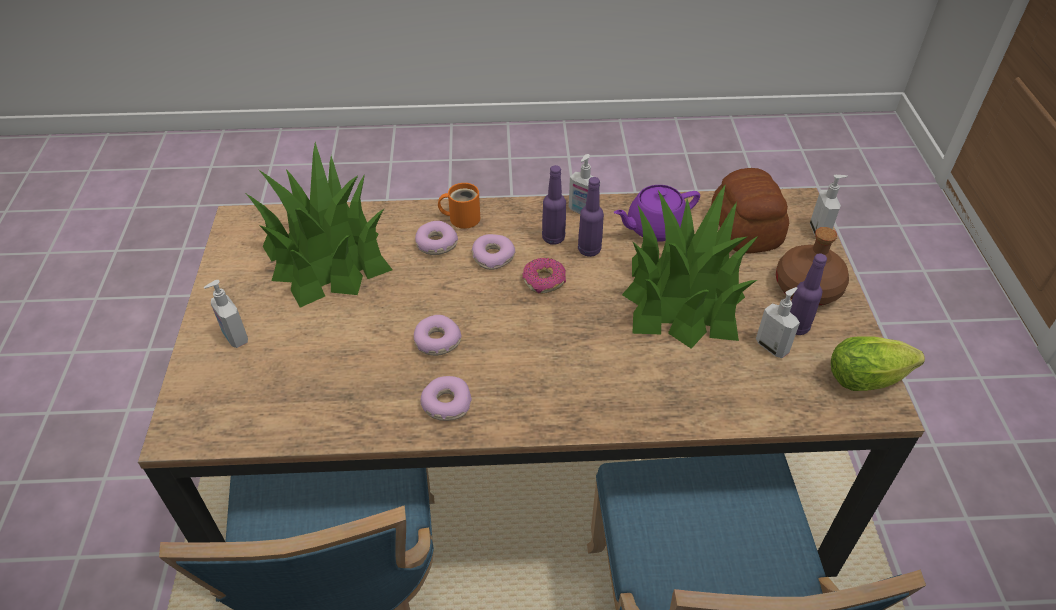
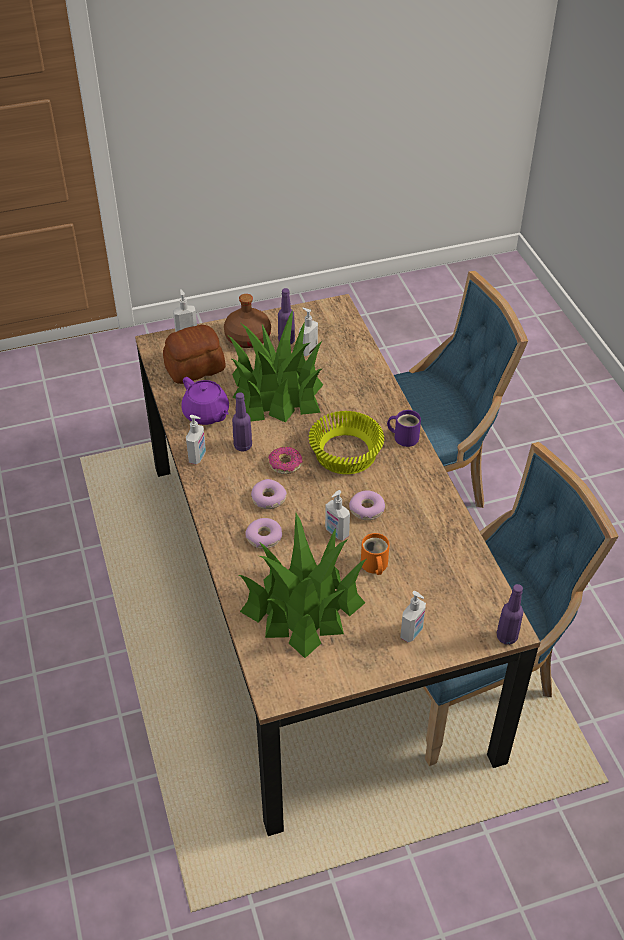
camera: 105 degrees left, 0 degrees up
donut [421,376,472,421] -> none
orange mug [438,183,480,229] -> orange mug moved to [361,533,389,575]
purple bottle [542,165,566,245] -> purple bottle moved to [497,584,524,645]
lettuce [831,336,925,391] -> none
none -> yellow bowl [309,411,384,474]
none -> soap dispenser [325,490,350,540]
none -> purple mug [387,410,421,447]

